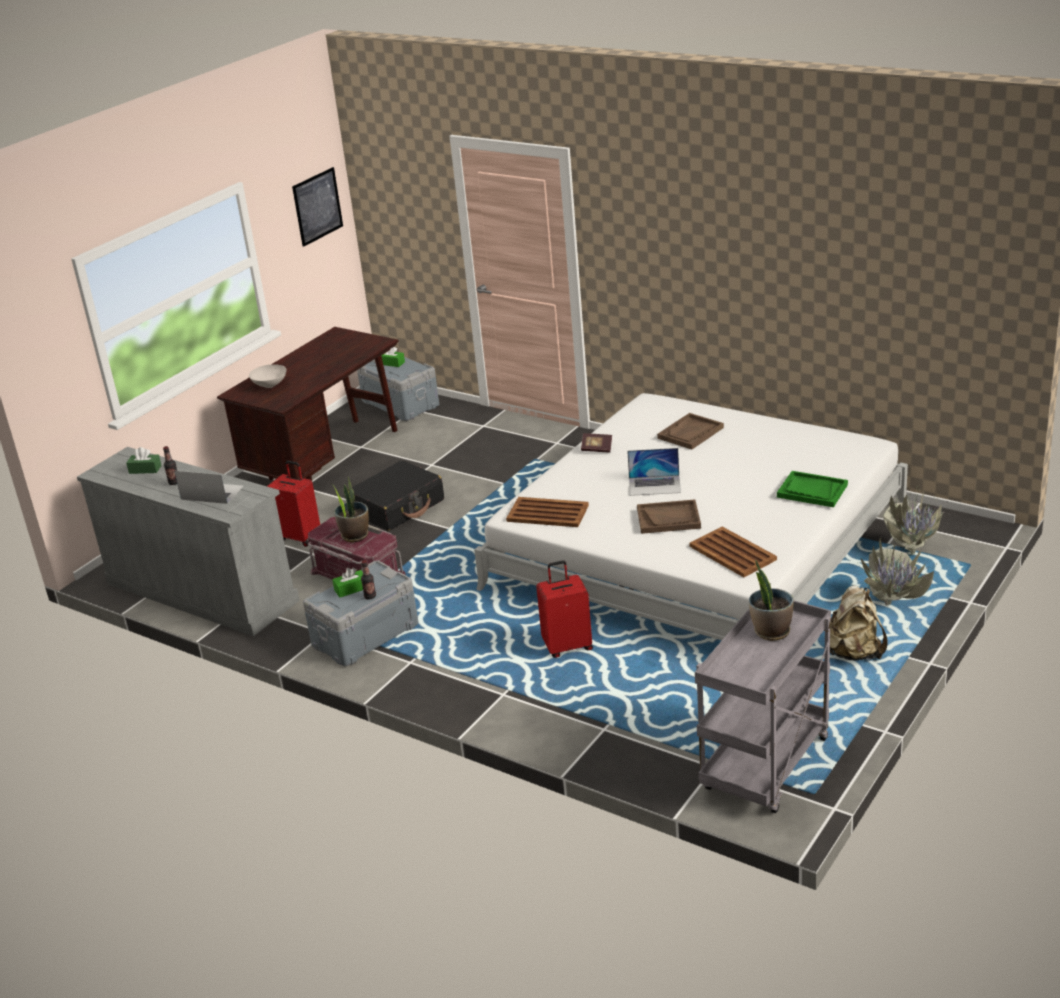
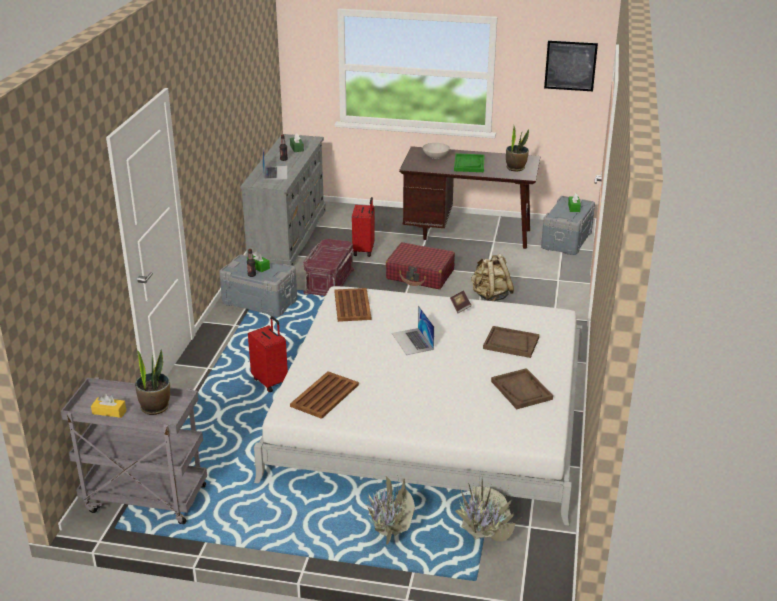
camera: 65 degrees right, 0 degrees up
potted plant [331,477,369,542] -> potted plant moved to [506,126,529,171]
black suitcase [348,461,444,531] -> red suitcase [386,242,455,289]
brown tray [637,499,701,534] -> brown tray moved to [491,368,553,410]
green tray [777,471,848,507] -> green tray moved to [454,153,485,172]
beige backpack [830,585,888,660] -> beige backpack moved to [471,254,514,301]
none -> yellow tissue box [91,394,126,418]

